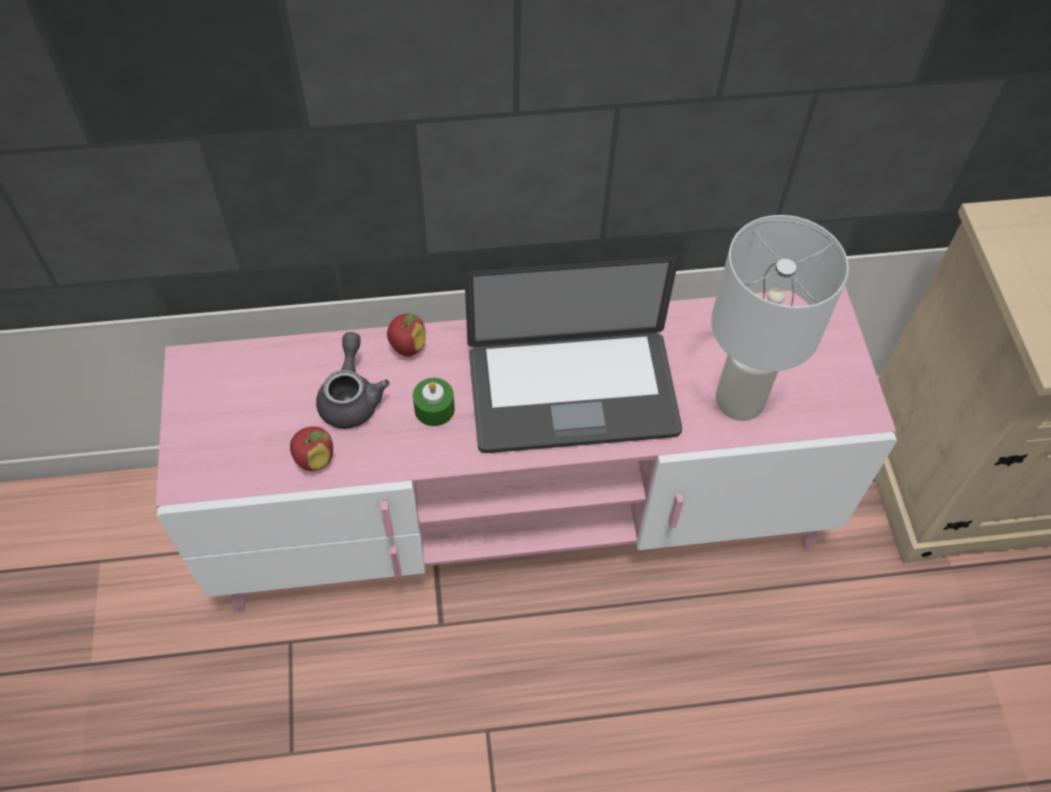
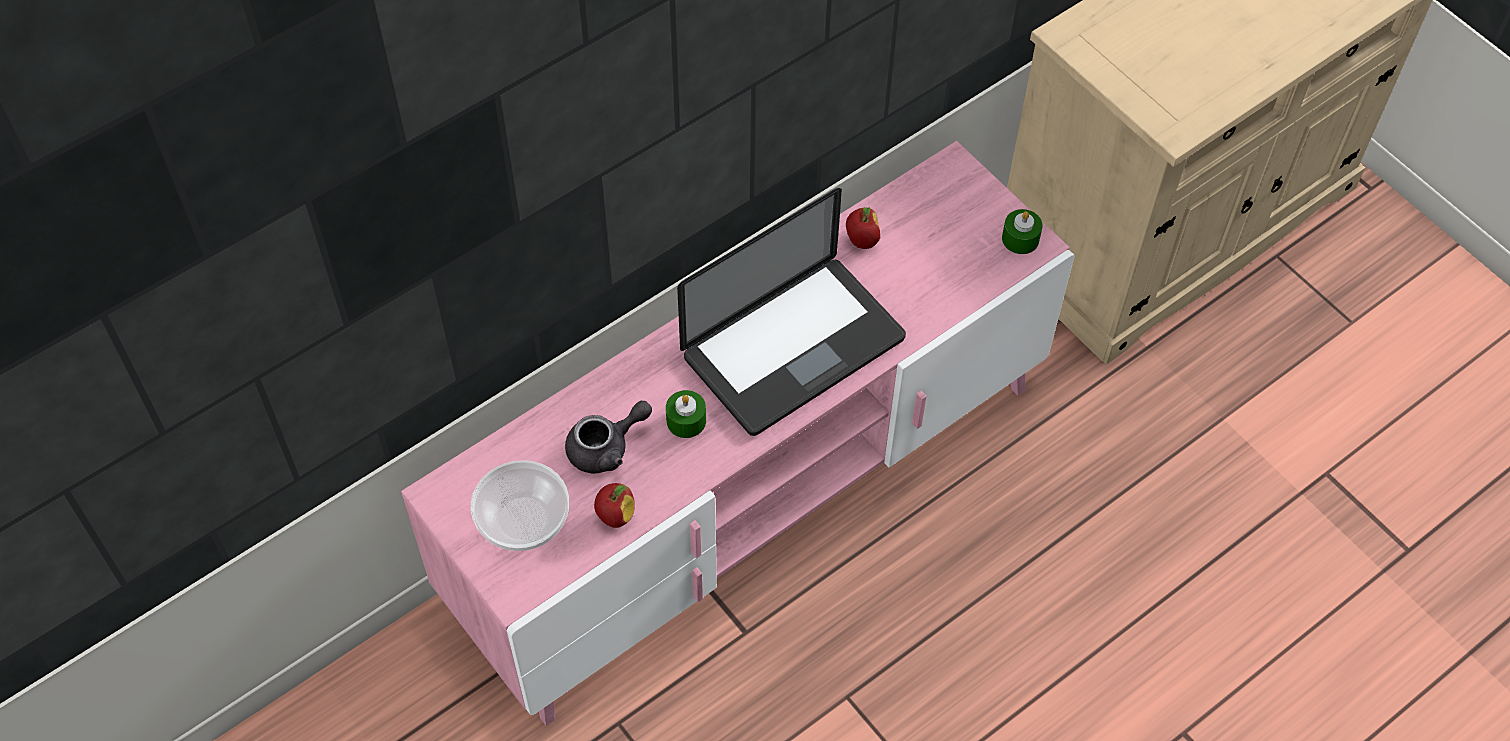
camera: 30 degrees left, 0 degrees up
grey teapot [316,332,390,429] -> grey teapot turned 90 degrees clockwise [565,401,652,473]
apple [387,314,426,357] -> apple moved to [846,207,880,249]
white table lamp [711,215,849,421] -> none
none -> bowl [471,460,569,551]
none -> green candle [1002,209,1043,254]

